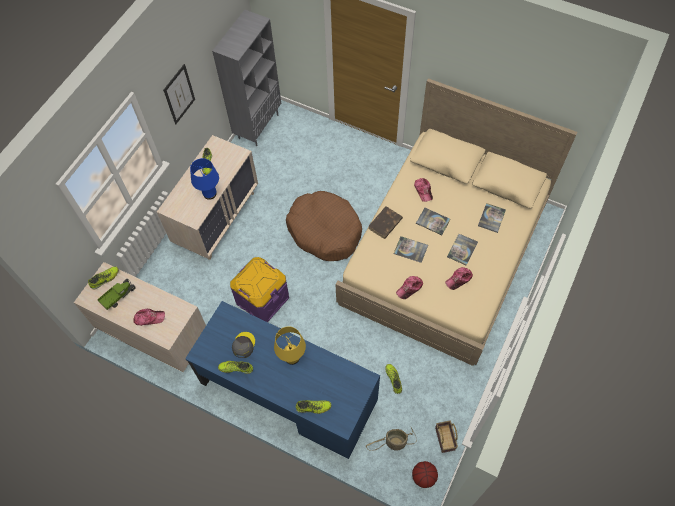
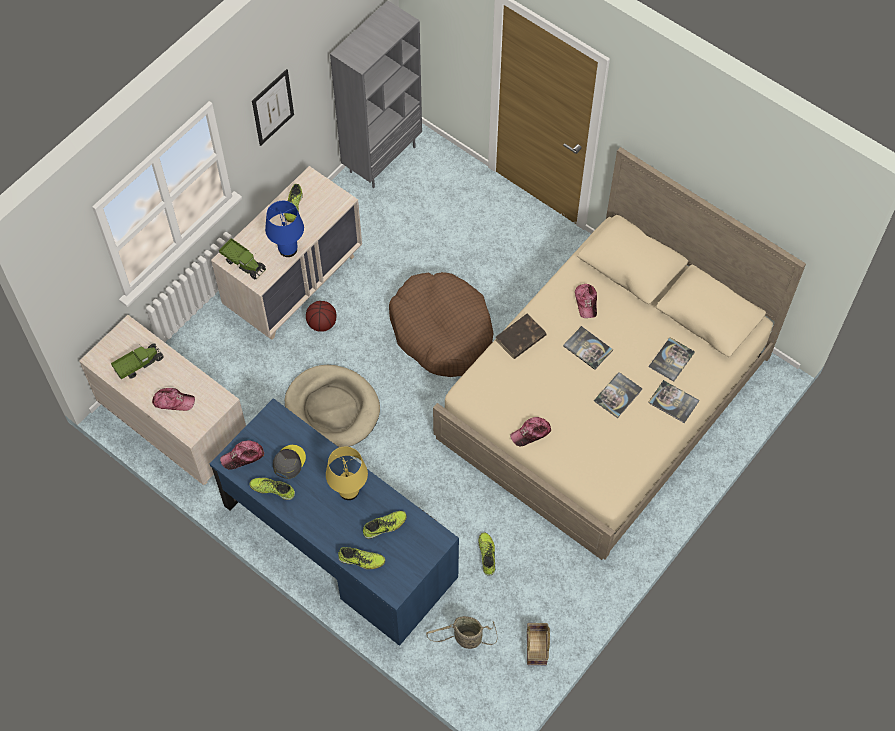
camera: 10 degrees right, 0 degrees up
shoe [88,266,119,290] -> shoe moved to [363,511,407,539]
purple storage box [230,257,289,322] -> beige dog bed [285,365,380,447]
book [394,236,428,263] -> book moved to [648,380,699,423]
basketball [412,461,438,488] -> basketball moved to [306,301,337,332]
cap [445,267,473,290] -> cap moved to [220,440,264,470]
none -> toy truck [219,238,266,280]

